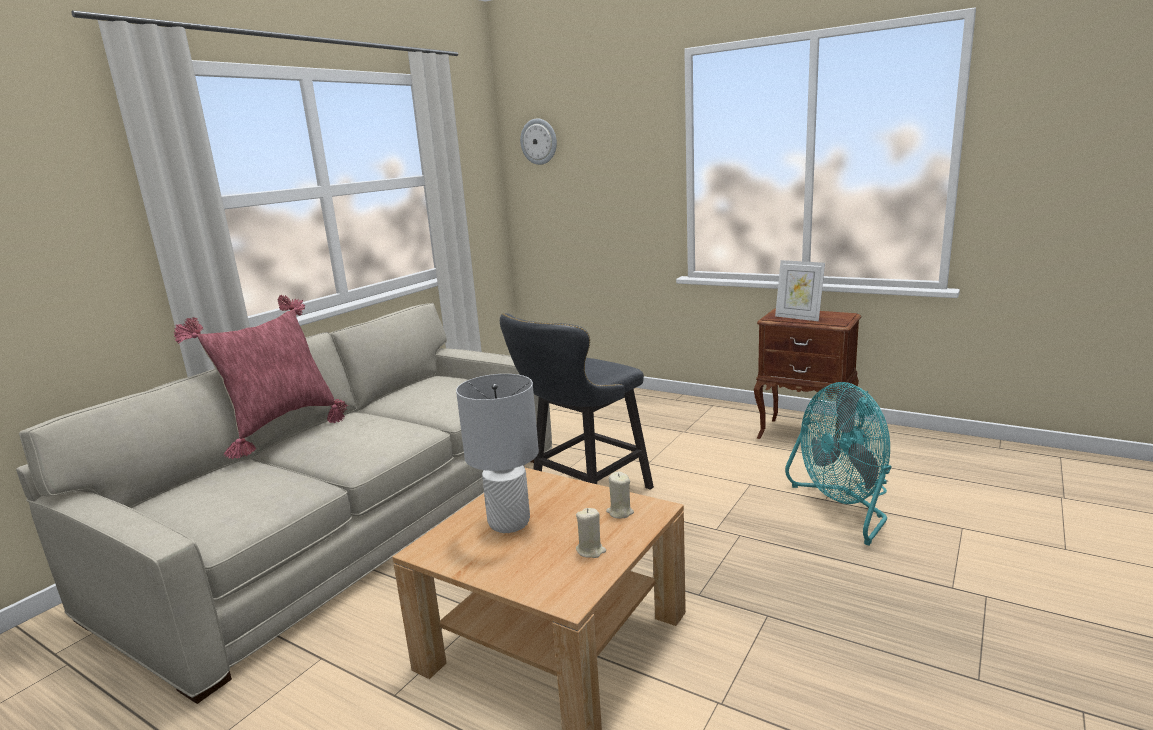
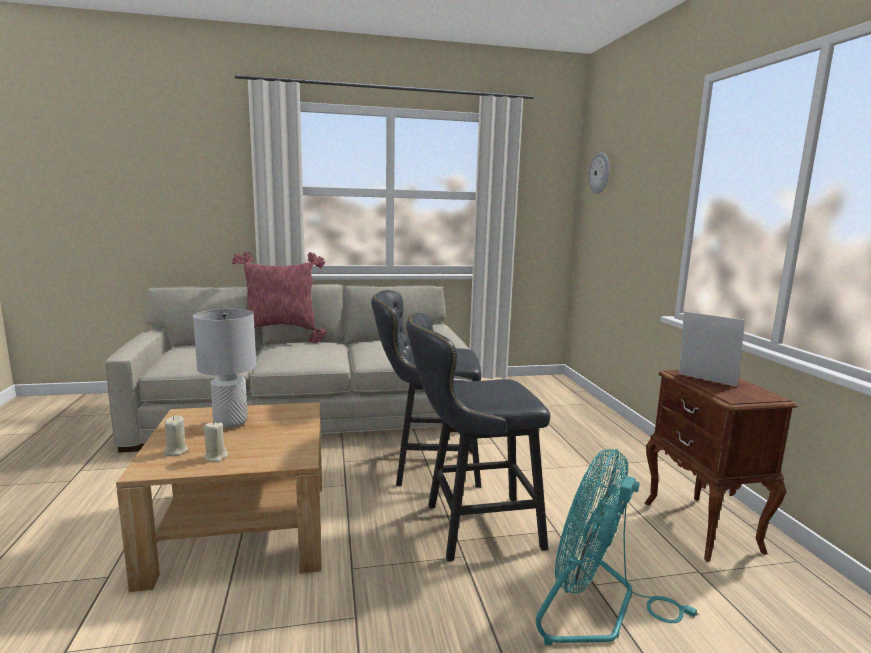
camera: 45 degrees right, 5 degrees down
beige candle [606,472,634,519] -> beige candle moved to [164,416,188,456]
picture frame [775,260,825,321] -> picture frame turned 135 degrees clockwise [679,311,745,386]
none -> grey stool [406,313,550,561]

